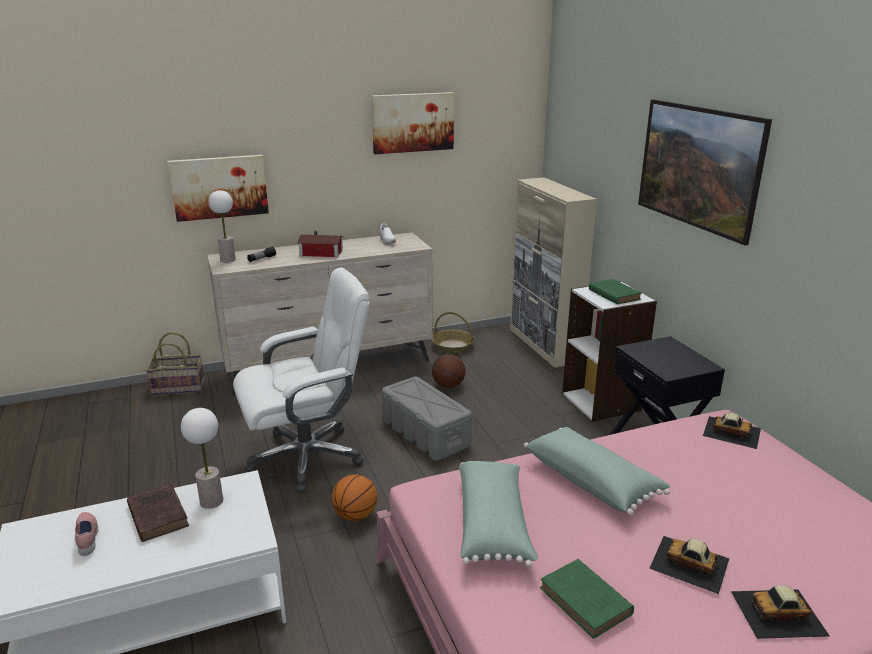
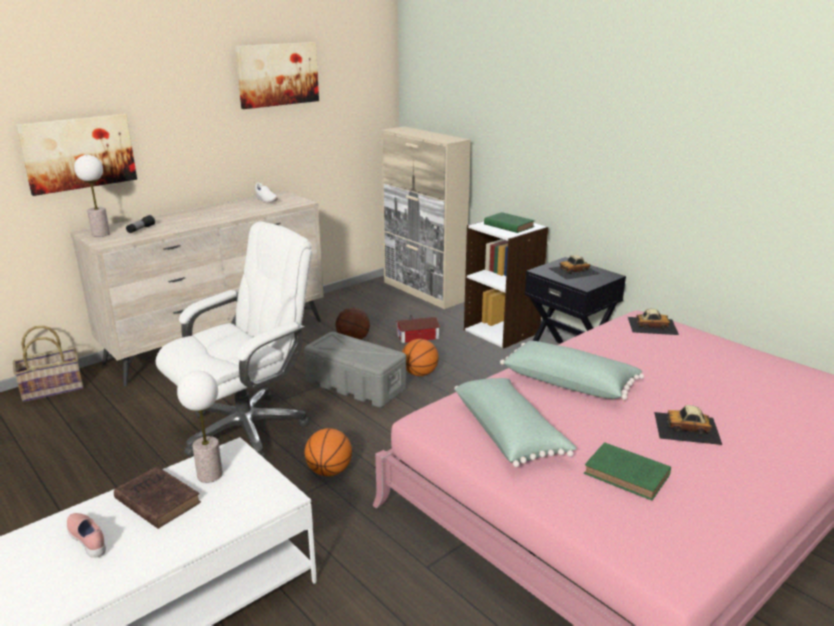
camera: 20 degrees left, 0 degrees up
toy house [297,231,343,257] -> toy house moved to [396,315,440,343]
basket [432,312,475,353] -> none
picture [638,99,772,245] -> none
toy car [731,585,829,639] -> toy car moved to [548,255,600,280]
none -> basketball [402,339,439,376]

